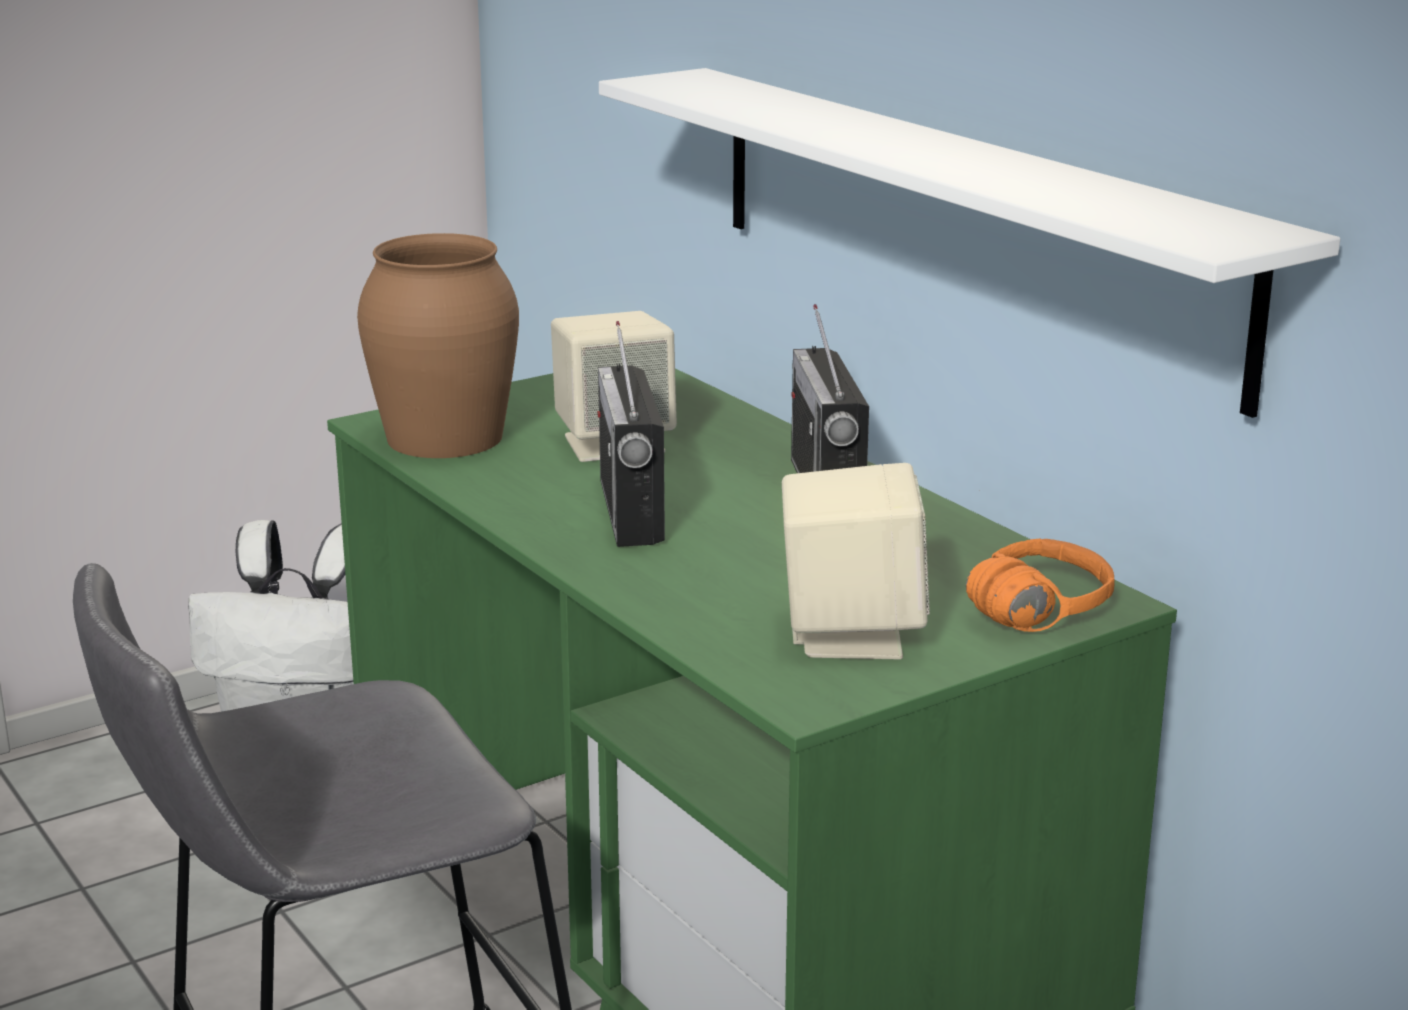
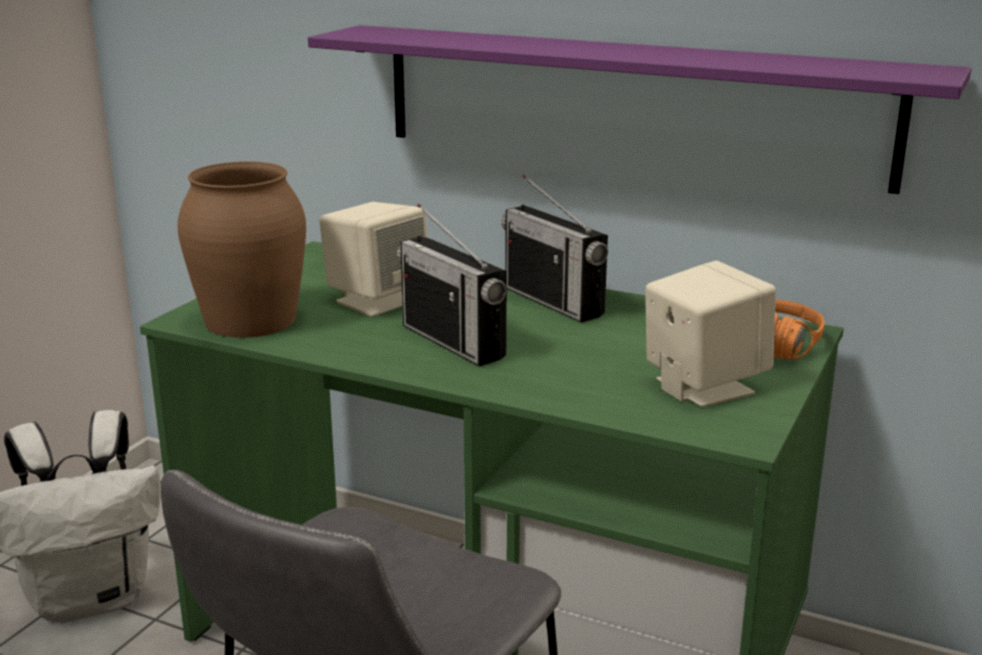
camera: 30 degrees left, 0 degrees up
white shelf [599,68,1340,418] -> purple shelf [308,25,971,194]

